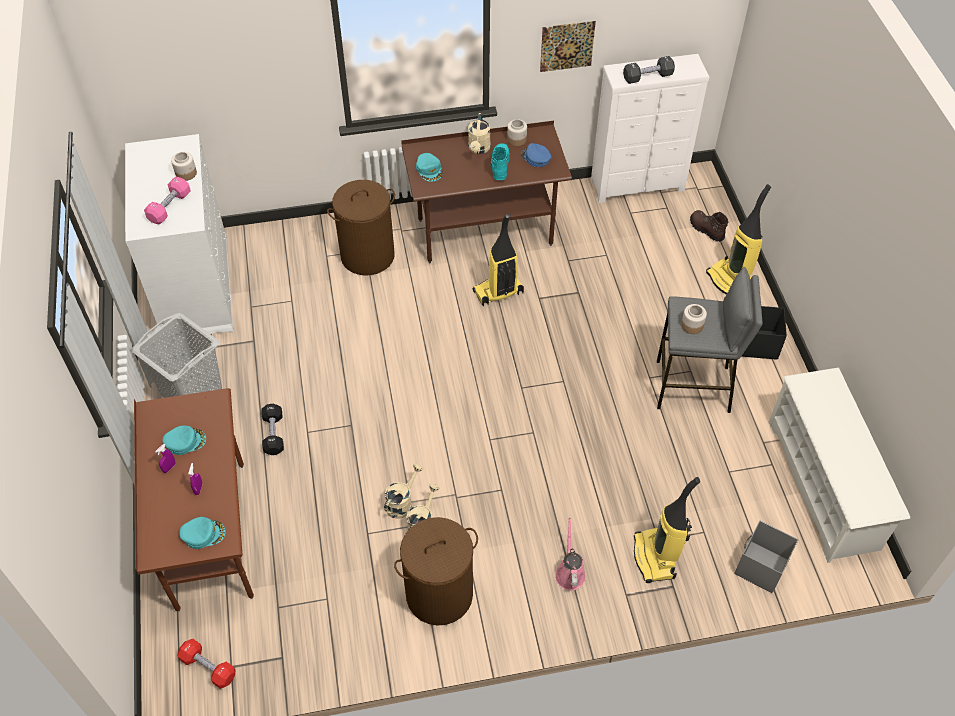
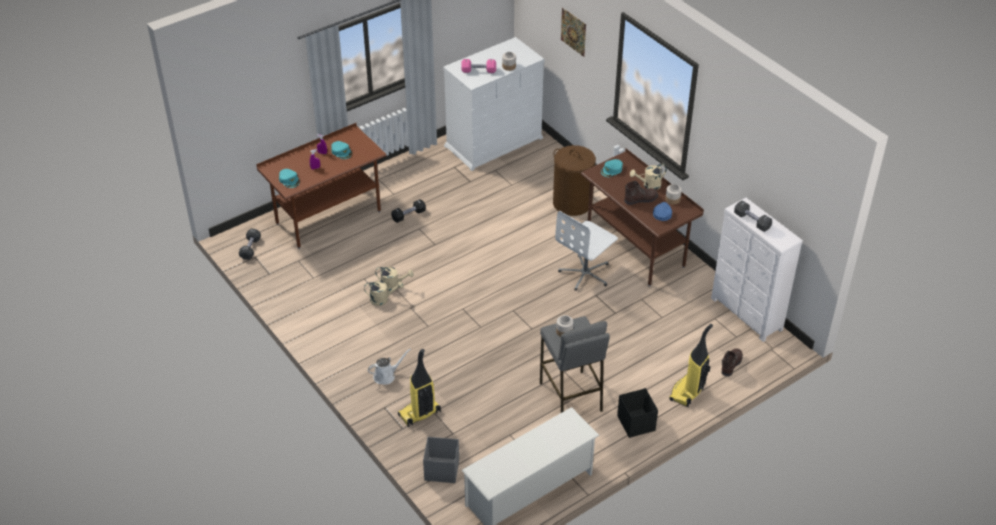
camera: 65 degrees right, 10 degrees down
grey laundry basket [132,313,222,398] -> none
red dumbbell [178,639,235,689] -> black dumbbell [239,228,261,260]
brown laundry basket [394,517,478,626] -> none
vacuum cleaner [473,214,524,306] -> white office chair [555,211,618,291]
turquoise boot [489,143,510,180] -> brown boot [624,181,658,205]
picture [540,21,596,72] -> picture moved to [561,8,586,57]
pink watering can [555,518,586,590] -> white watering can [368,349,411,385]

